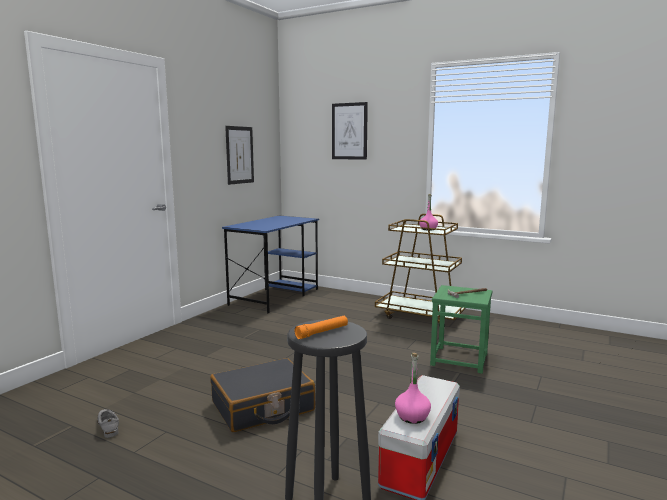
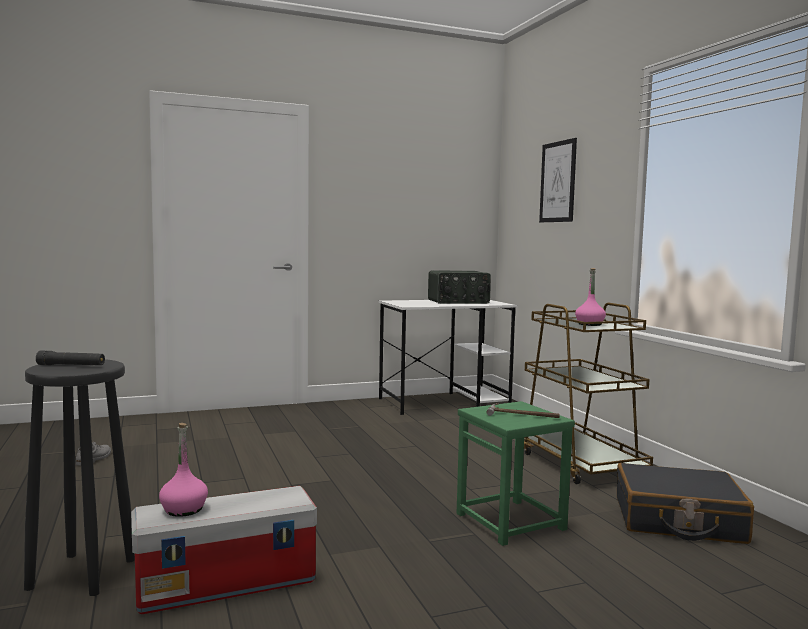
camera: 40 degrees right, 5 degrees down
black suitcase [210,358,315,432] -> black suitcase moved to [617,463,754,544]
blue desk [222,216,319,313] -> white desk [378,300,518,415]
picture [225,126,254,185] -> none
orange flashlight [294,316,348,339] -> black flashlight [36,350,105,365]
none -> radio [428,270,491,304]

